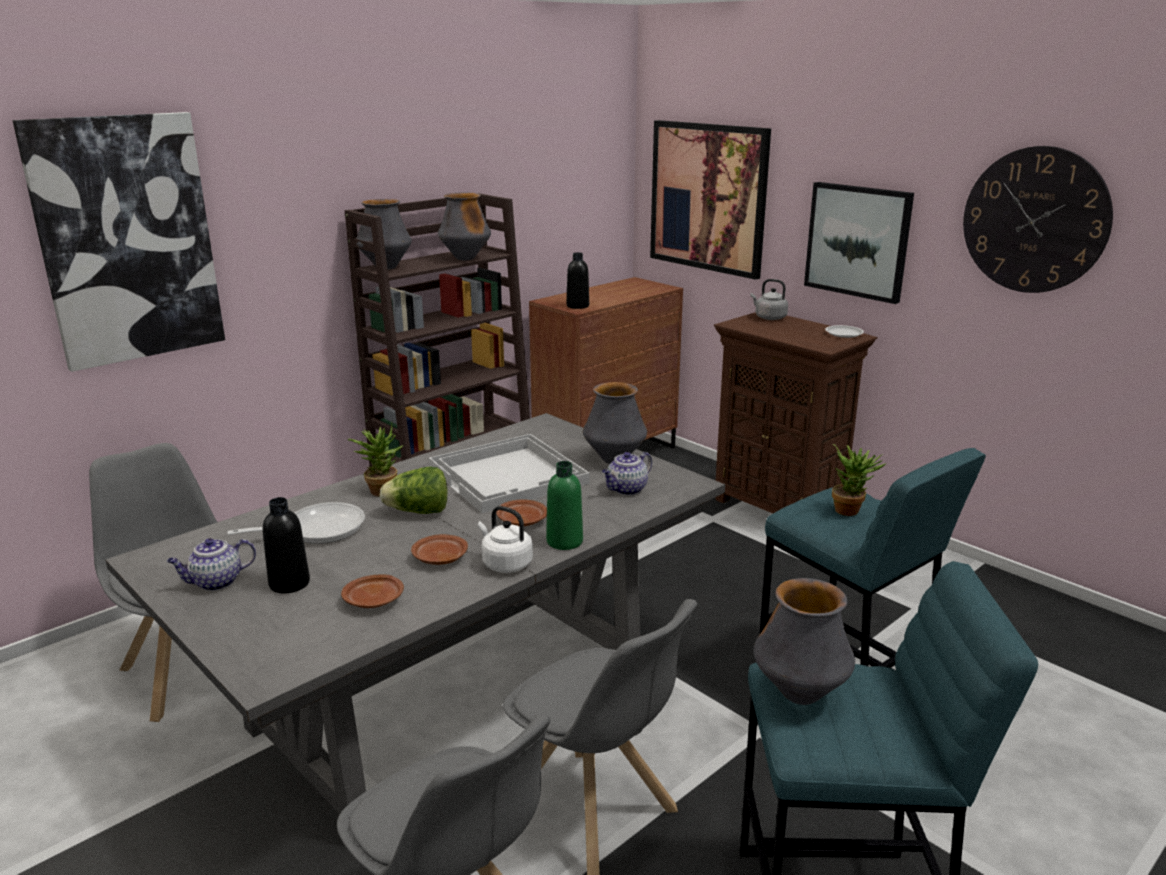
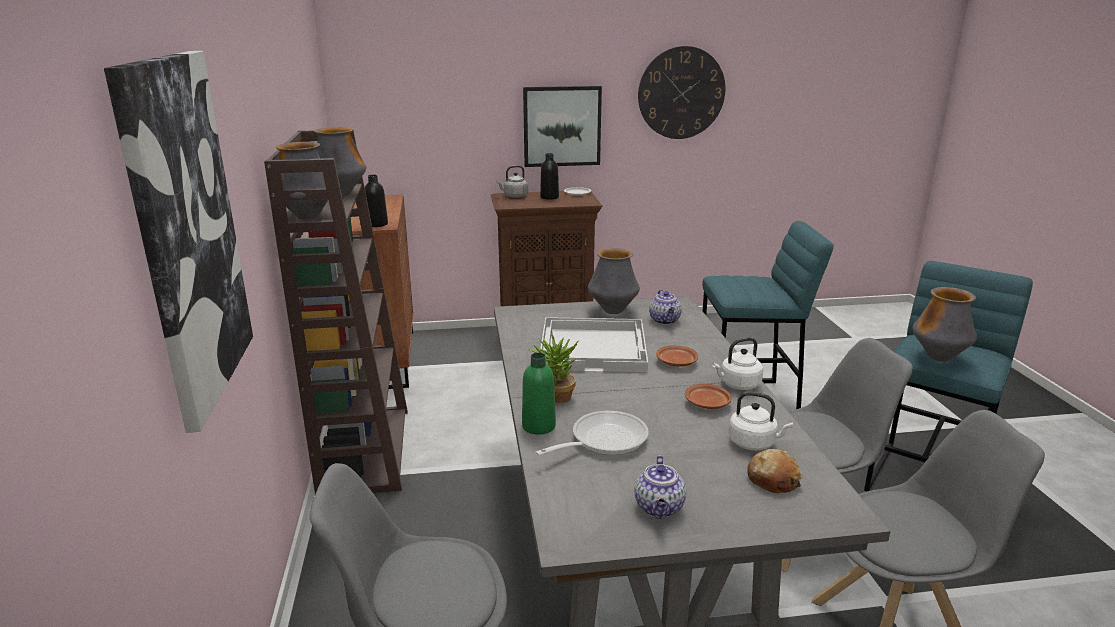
camera: 55 degrees left, 0 degrees up
frying pan [227,502,365,544] -> frying pan turned 45 degrees clockwise [535,411,649,456]
black bottle [263,497,310,593] -> black bottle moved to [540,153,559,200]
brown plate [341,574,404,608] -> white kettle [729,392,793,451]
lettuce [380,467,448,514] -> none
green bottle [546,461,583,550] -> green bottle moved to [522,353,556,435]
picture [650,120,771,280] -> none
potted plant [832,444,887,516] -> none
none -> bread [747,449,803,493]

